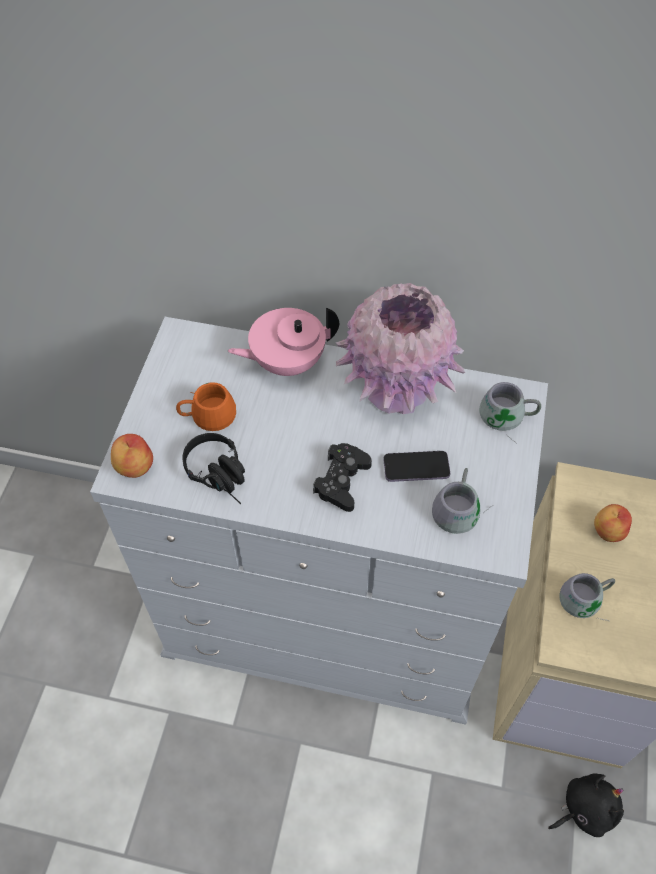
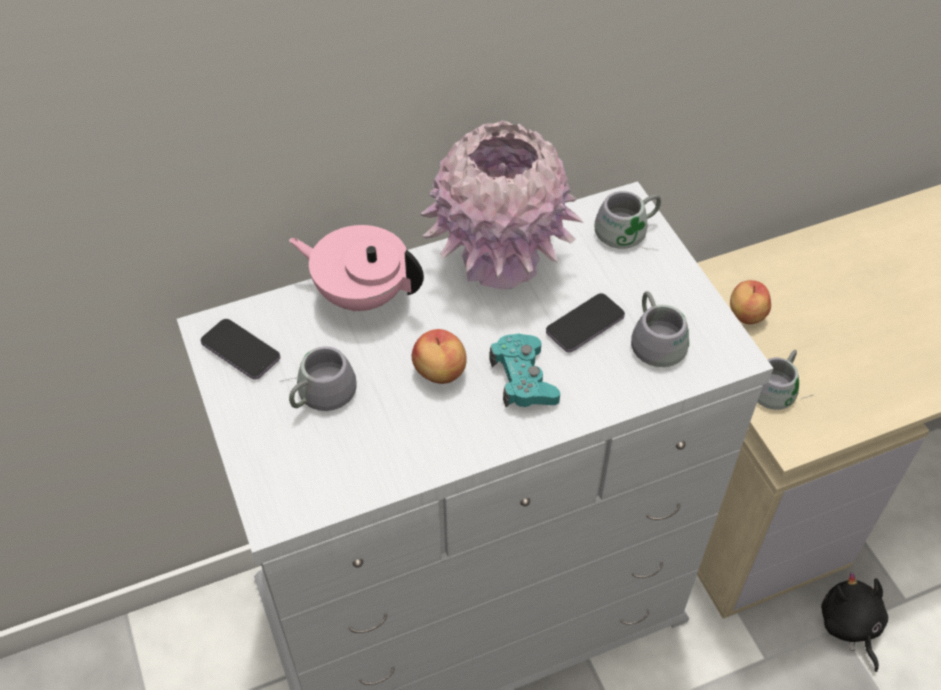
camera: 35 degrees left, 5 degrees down
apple [111,434,153,478] -> apple moved to [412,329,467,384]
orange mug [176,382,236,431] -> grey mug [281,346,357,411]
black headphones [183,433,245,504] -> none
pink teapot [228,308,339,376] -> pink teapot turned 75 degrees clockwise [289,225,424,312]
black game controller [313,443,372,512] -> turquoise game controller [489,333,560,407]
black plush toy [548,773,624,837] -> black plush toy turned 45 degrees counterclockwise [821,572,888,672]
none -> phone [201,319,280,380]

